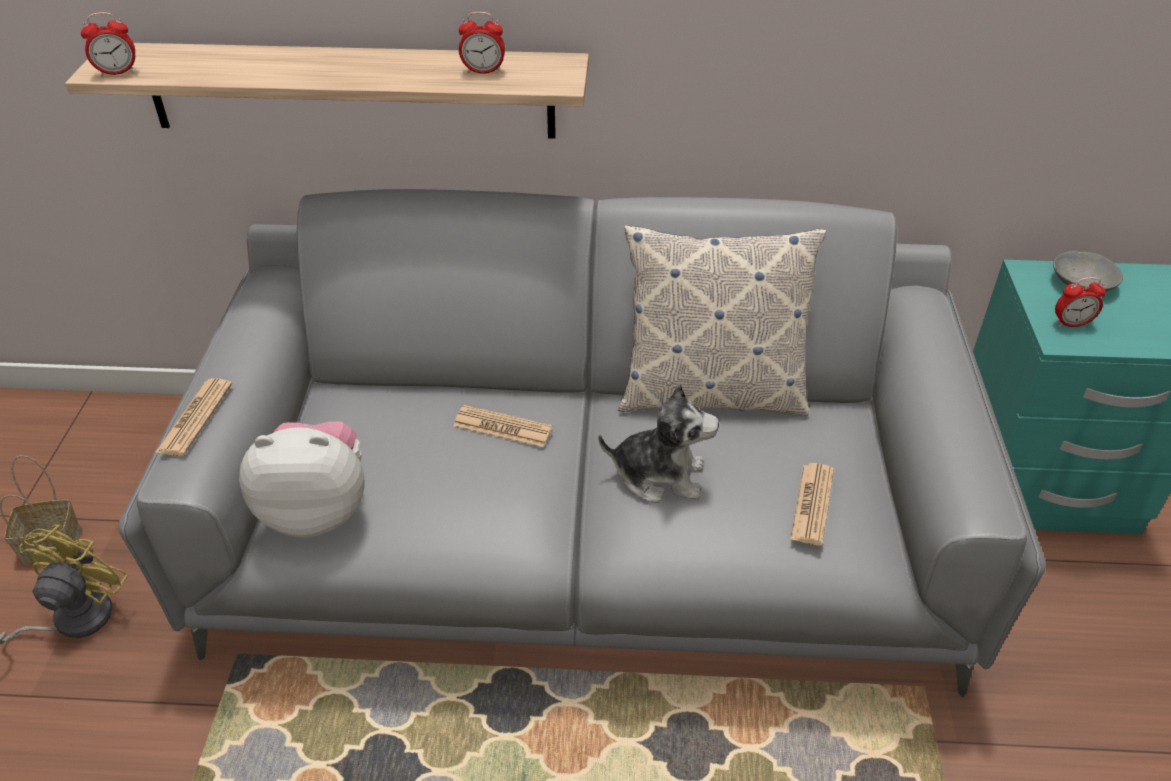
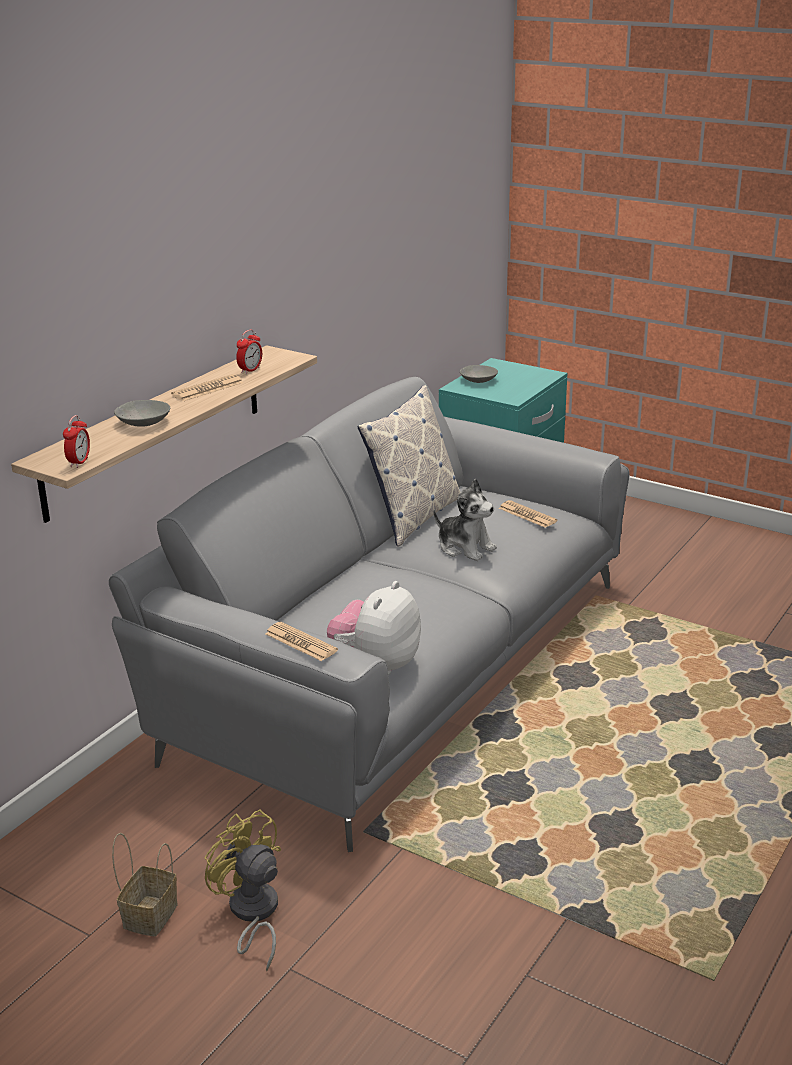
camera: 60 degrees left, 15 degrees down
newspaper [454,405,553,447] -> newspaper moved to [171,374,243,401]
plush toy [599,384,719,503] -> plush toy turned 90 degrees clockwise [434,478,497,561]
alarm clock [1055,277,1106,327] -> none
none -> grey bowl [114,400,170,427]

